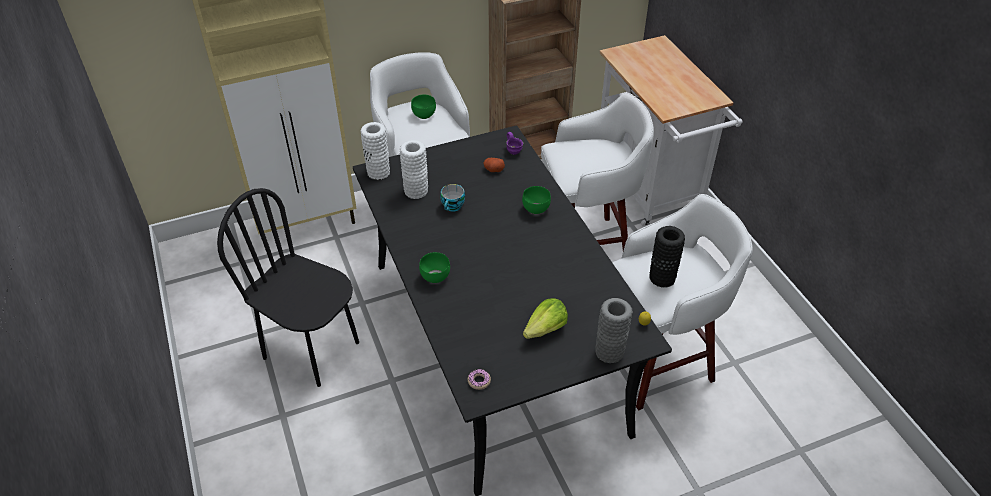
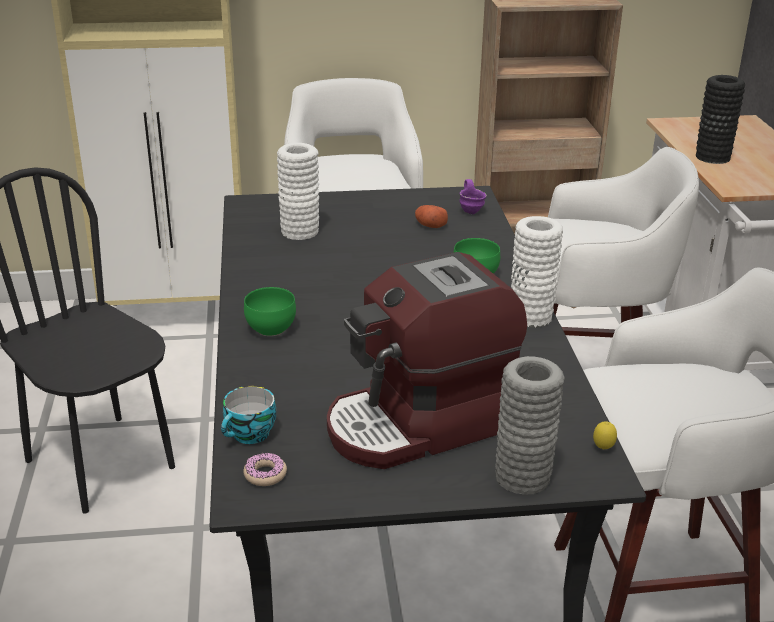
camera: 15 degrees right, 15 degrees down
white vase [361,122,390,180] -> white vase moved to [511,216,563,328]
green bowl [411,95,436,119] -> none
cup [440,184,465,212] -> cup moved to [221,386,276,444]
lettuce [523,298,568,339] -> coffee machine [327,252,527,469]
black vase [650,226,685,288] -> black vase moved to [696,75,745,164]

